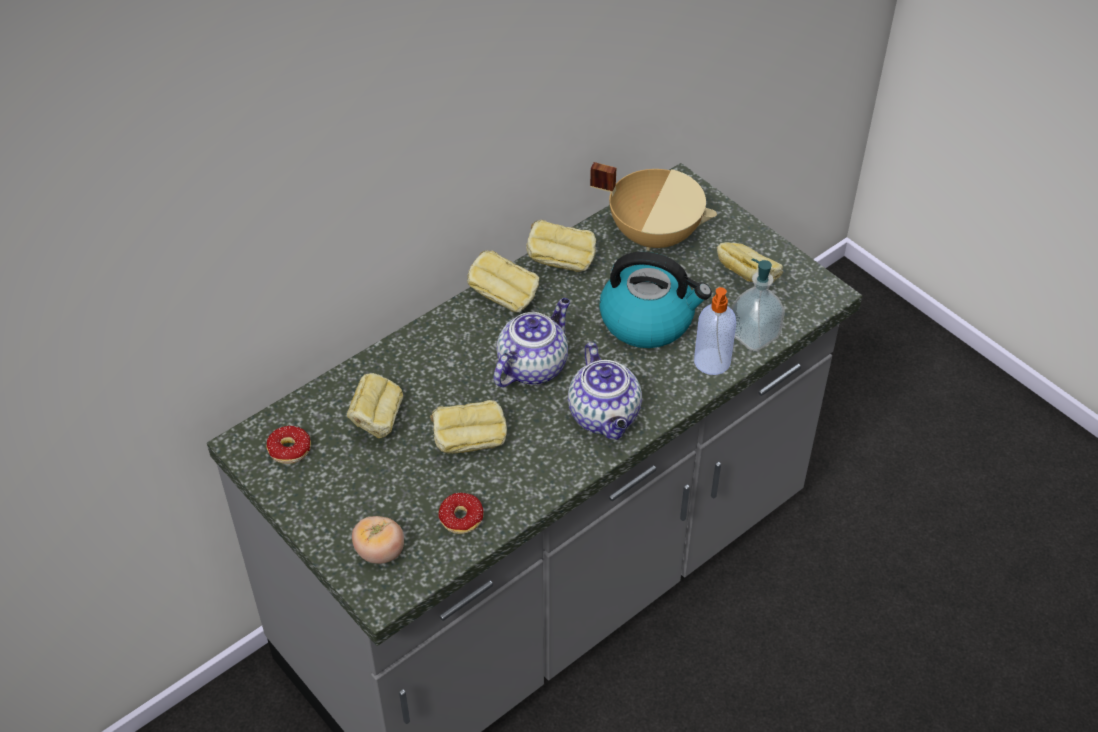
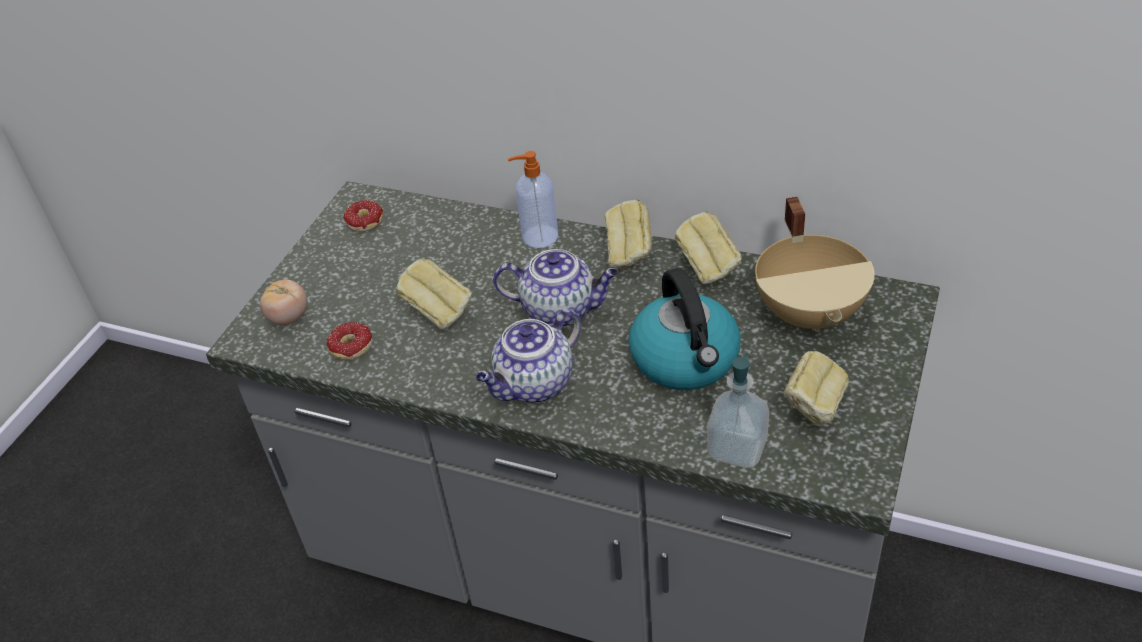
camera: 65 degrees right, 5 degrees down
bread [347,373,403,438] -> none
soap dispenser [694,287,736,375] -> soap dispenser moved to [508,151,558,248]

